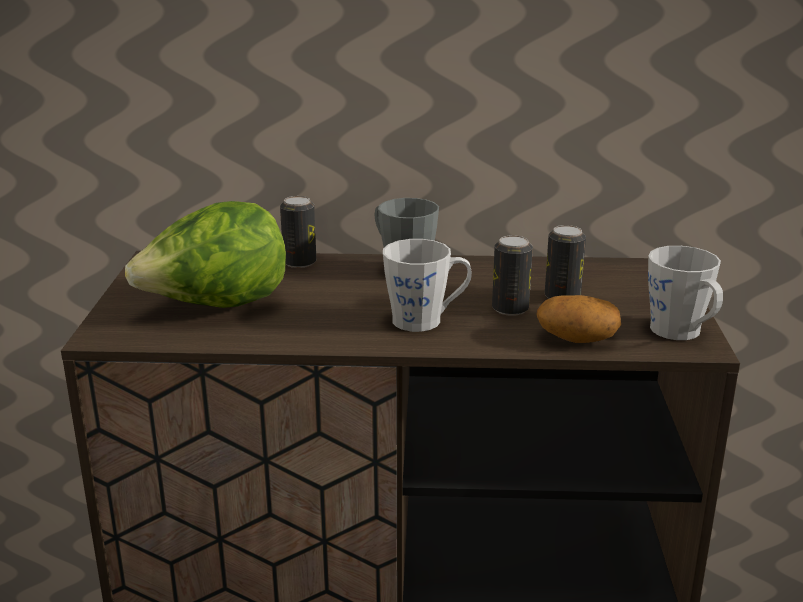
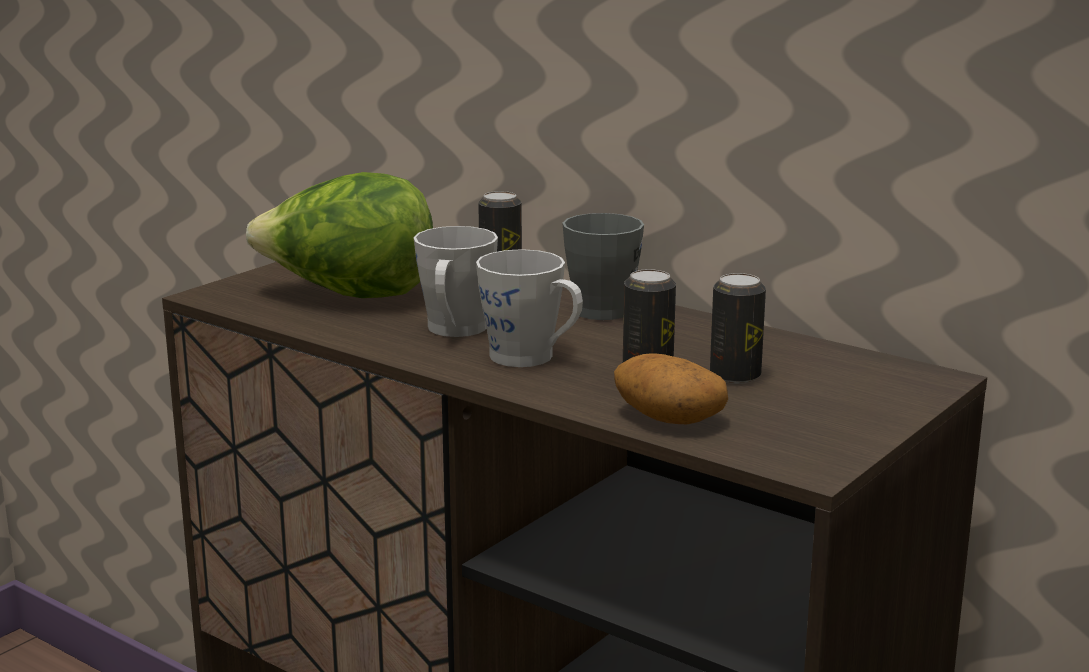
camera: 35 degrees right, 5 degrees down
grey mug [648,246,723,340] -> grey mug moved to [414,226,498,337]

